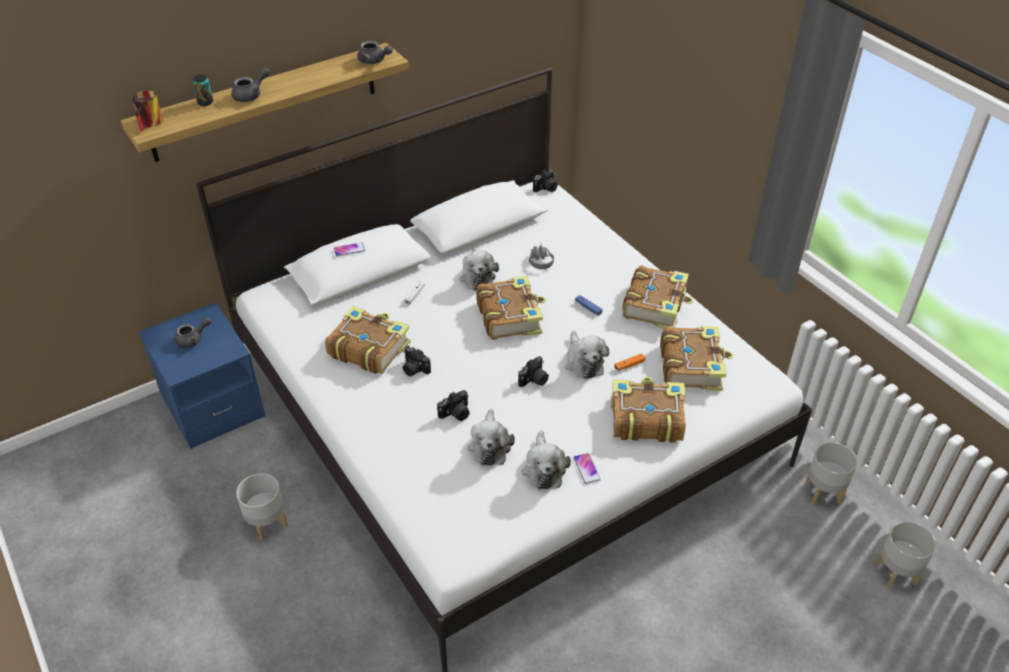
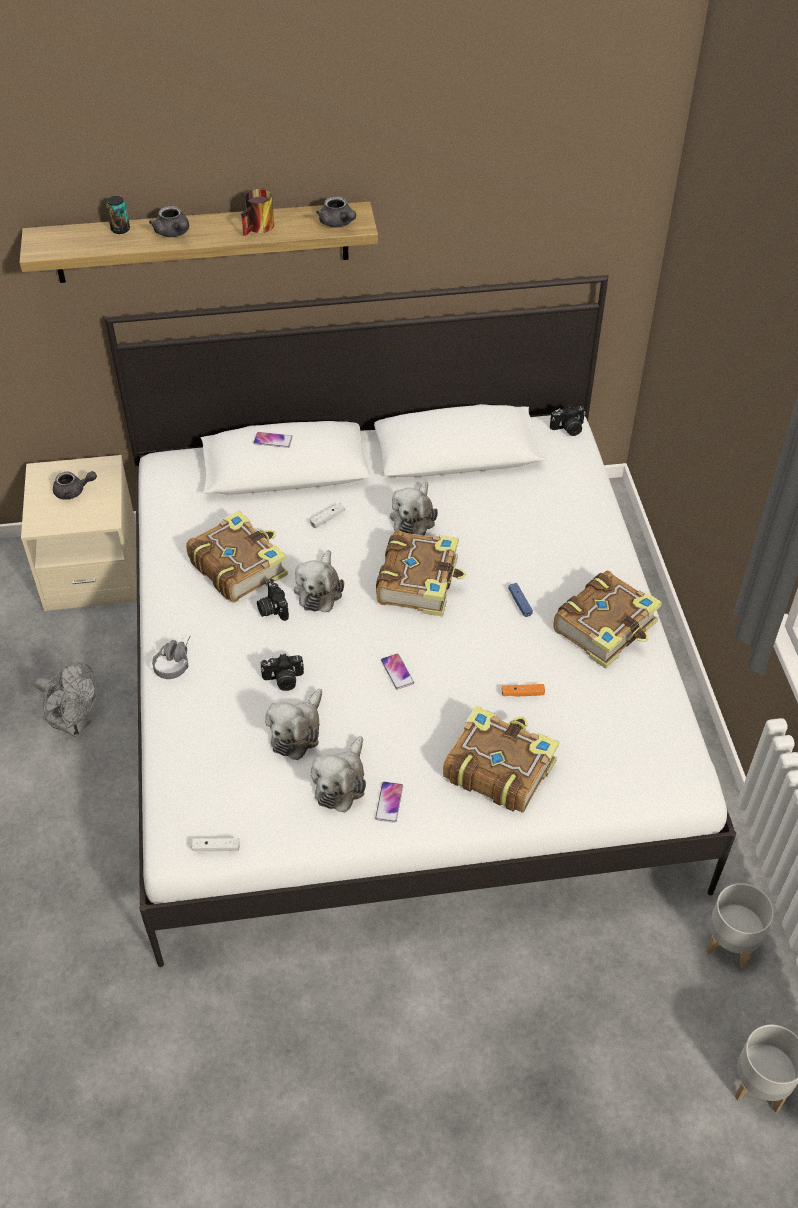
camera: 25 degrees right, 5 degrees up
mug [132,90,163,132] -> mug moved to [241,189,274,236]
blue nightstand [139,302,265,449] -> beige nightstand [21,455,137,611]
grey teapot [231,68,270,102] -> grey teapot turned 75 degrees clockwise [149,206,189,237]
grey planter [236,473,288,541] -> grey fan [34,662,96,738]
camera [518,356,549,387] -> phone [381,653,414,689]
grey headphones [529,242,554,269] -> grey headphones moved to [152,636,190,679]
plush toy [565,331,609,379] -> plush toy moved to [294,550,344,612]
book [660,326,734,391] -> none
none -> white game controller [192,838,240,852]

